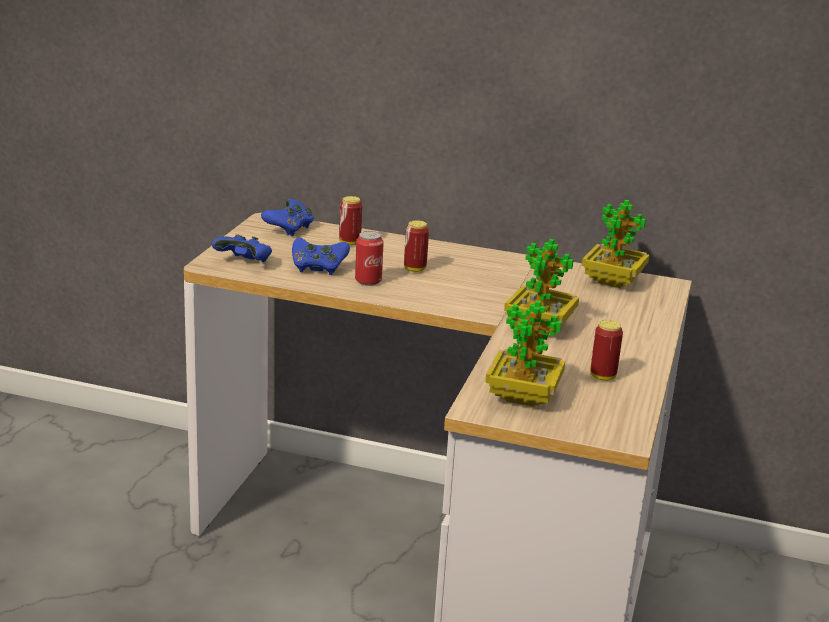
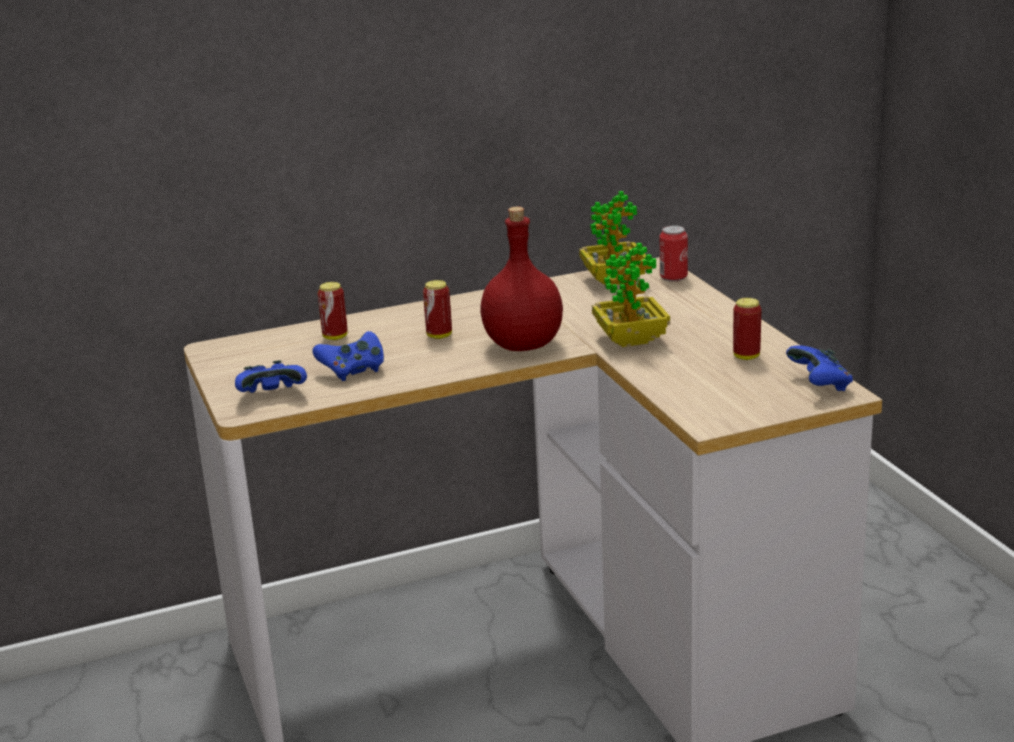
camera: 35 degrees left, 0 degrees up
blue game controller [261,199,314,236] -> blue game controller moved to [786,345,853,391]
can [355,231,384,286] -> can moved to [660,225,688,282]
potted plant [485,300,565,407] -> none
none -> red bottle [480,207,563,351]

